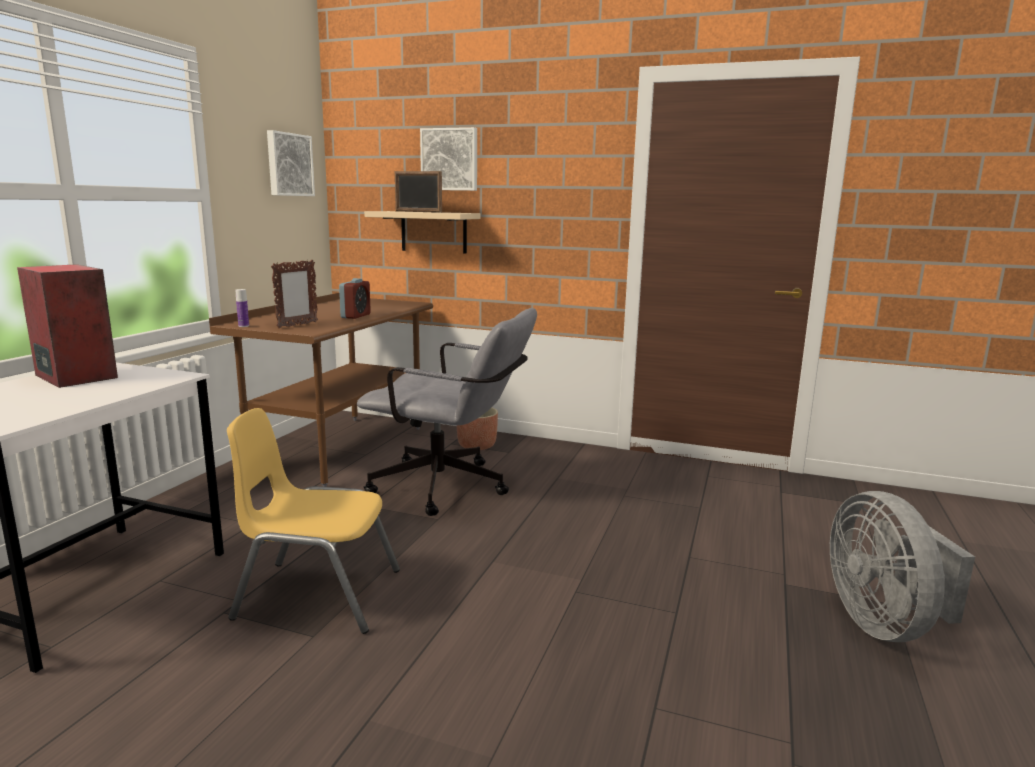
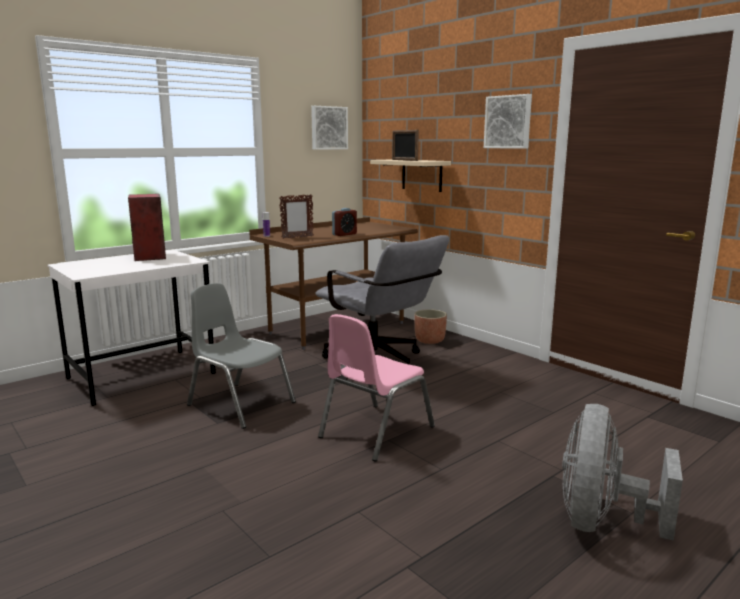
camera: 30 degrees right, 0 degrees up
yellow chair [227,408,400,634] -> grey chair [187,283,296,429]
picture [420,127,477,191] -> picture moved to [484,94,532,149]
none -> pink chair [318,314,435,462]

